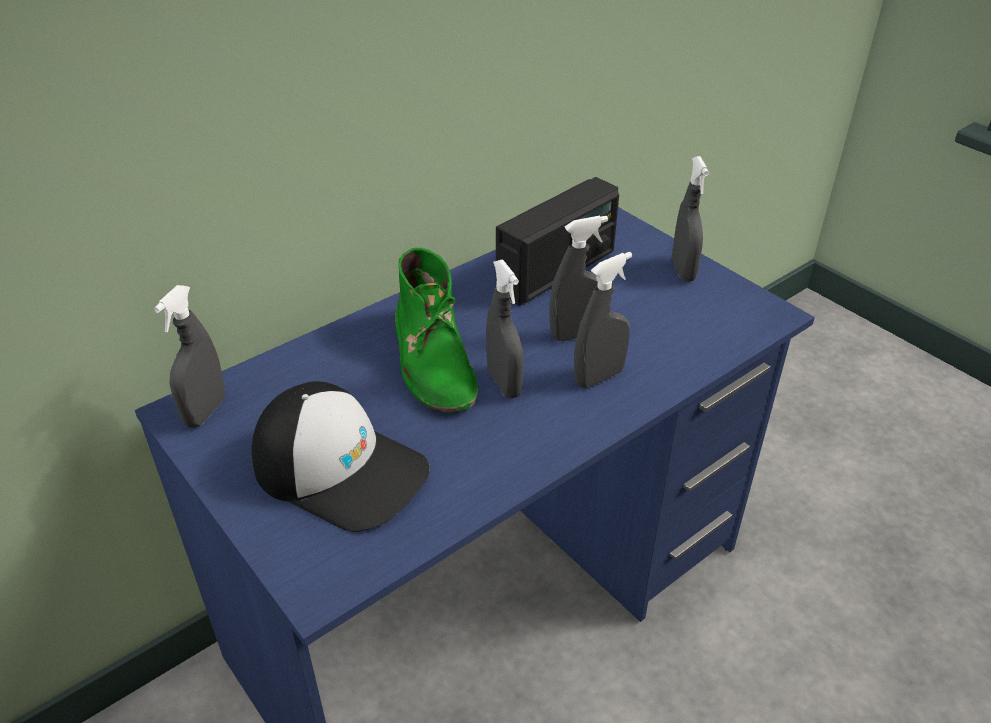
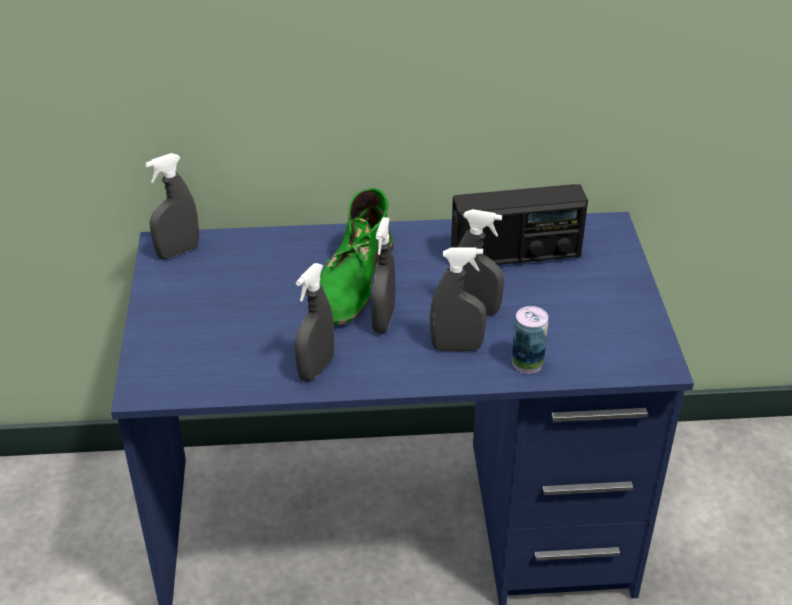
camera: 35 degrees right, 0 degrees up
cap [252,381,430,532] -> none
grey spray bottle [672,156,709,281] -> grey spray bottle moved to [295,263,334,381]
none -> can [512,306,548,374]

